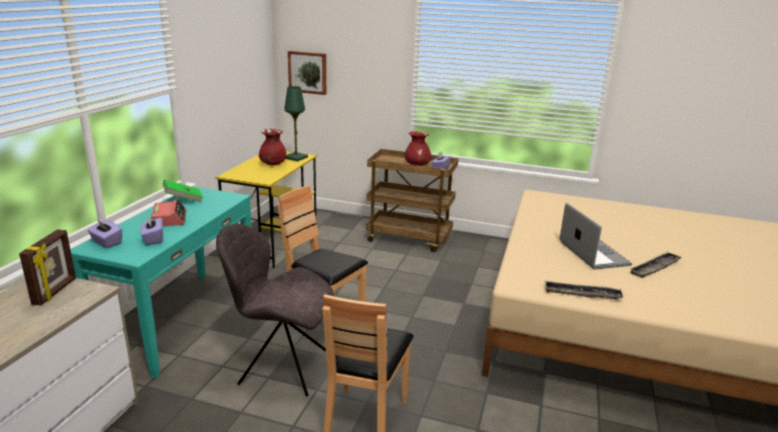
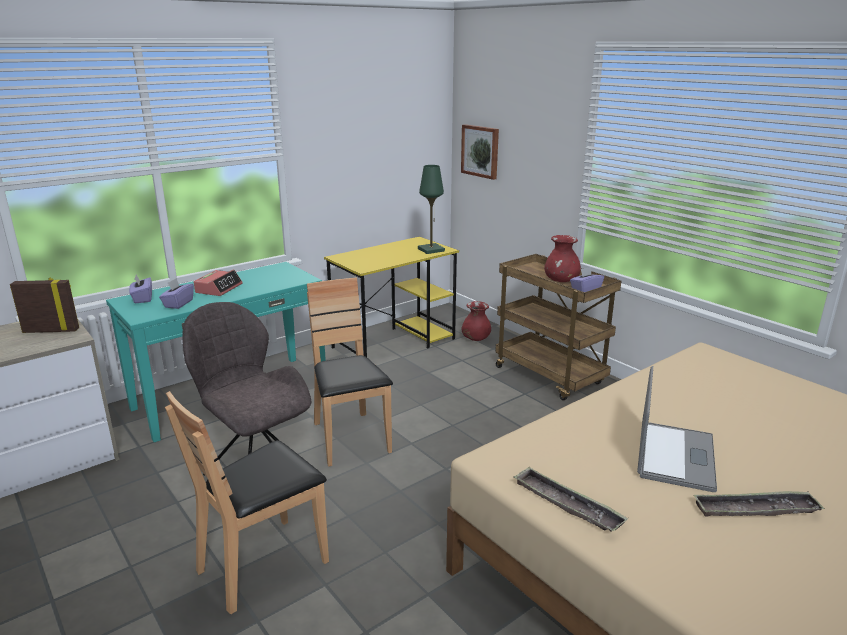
camera: 35 degrees right, 0 degrees up
picture frame [19,229,76,305] -> picture frame turned 135 degrees counterclockwise [10,278,79,333]
green book [163,179,203,202] -> none
red vase [259,129,286,165] -> red vase moved to [462,301,491,341]

